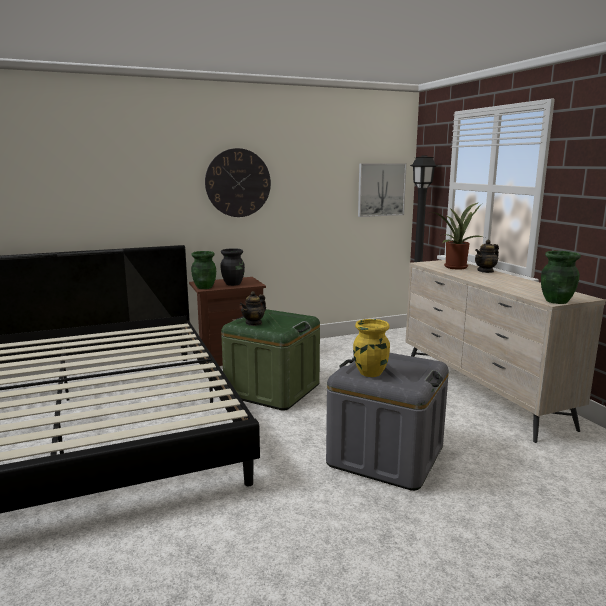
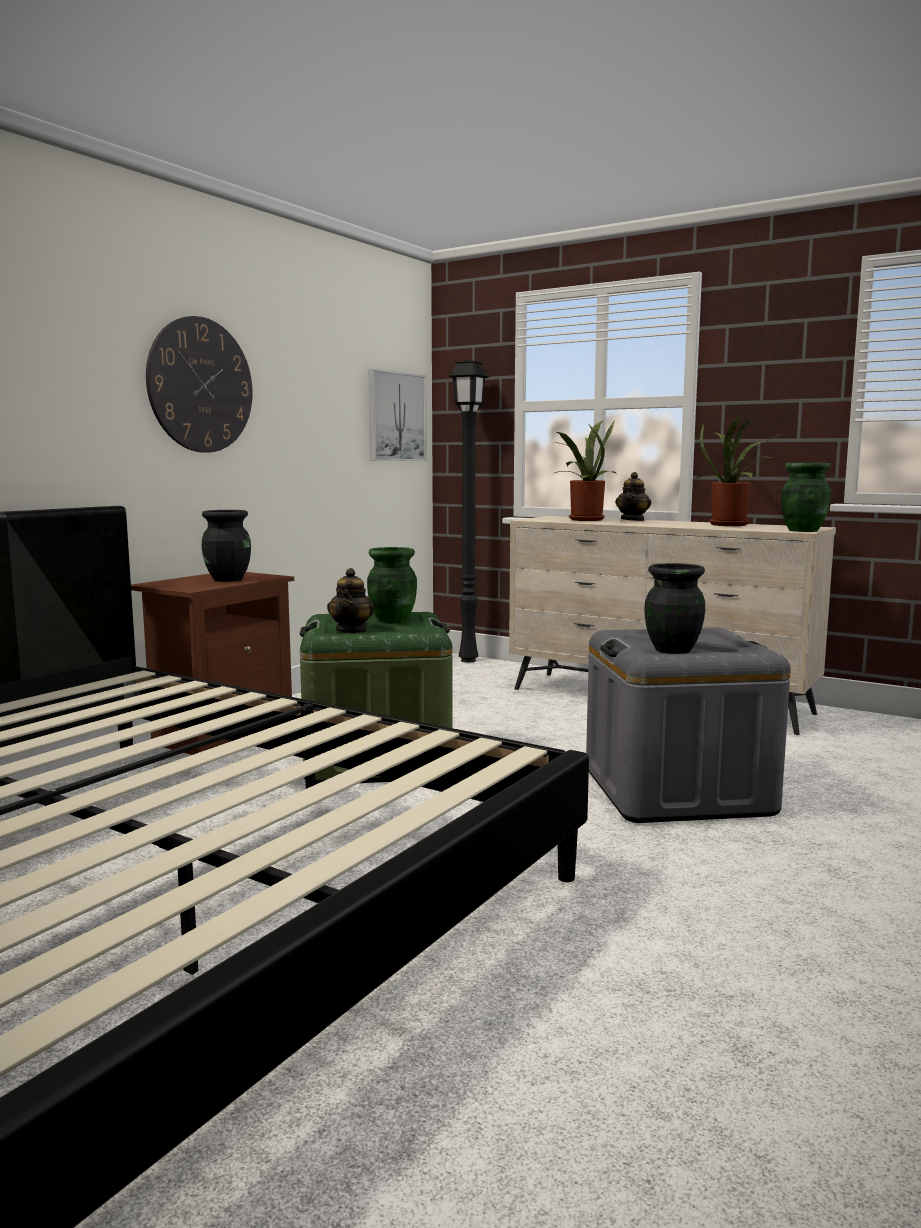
camera: 35 degrees left, 5 degrees down
green vase [191,251,216,289] -> green vase moved to [367,547,417,623]
yellow vase [353,319,390,377] -> black vase [644,563,705,654]
none -> potted plant [696,415,782,526]

